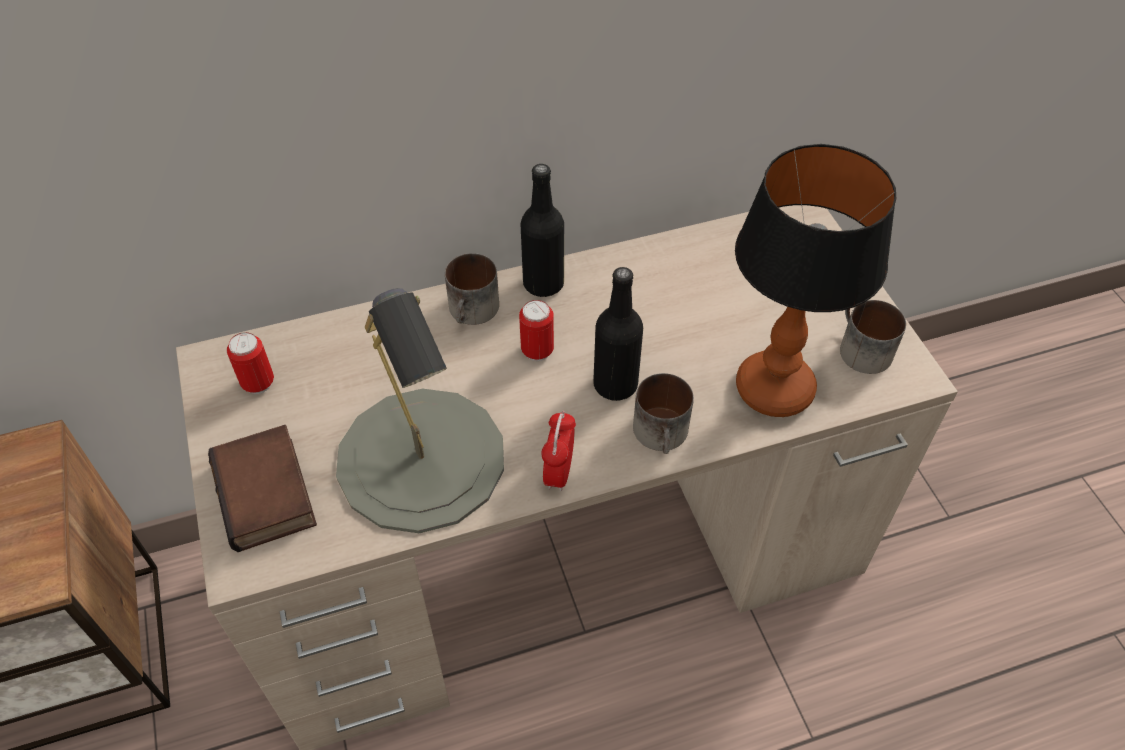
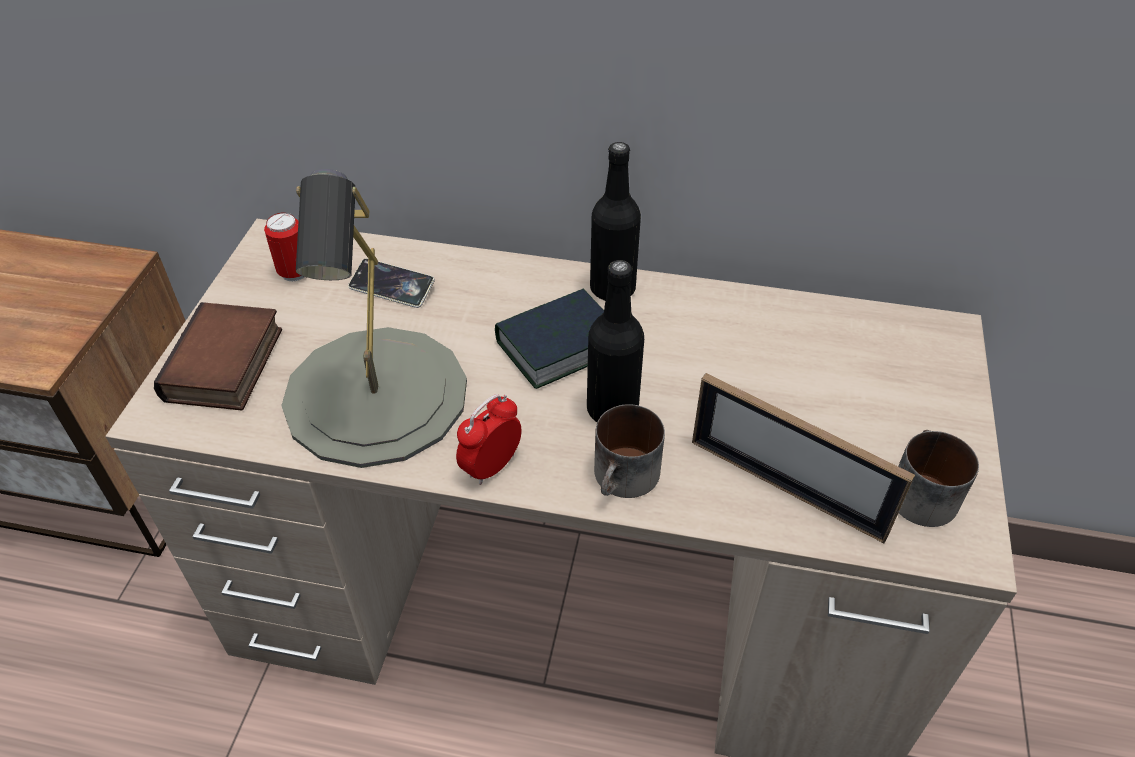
camera: 30 degrees right, 5 degrees down
mug [445,253,499,325] -> none
can [519,300,554,361] -> book [495,289,604,389]
table lamp [735,144,896,417] -> picture frame [692,373,915,543]
none -> phone [348,258,435,308]

